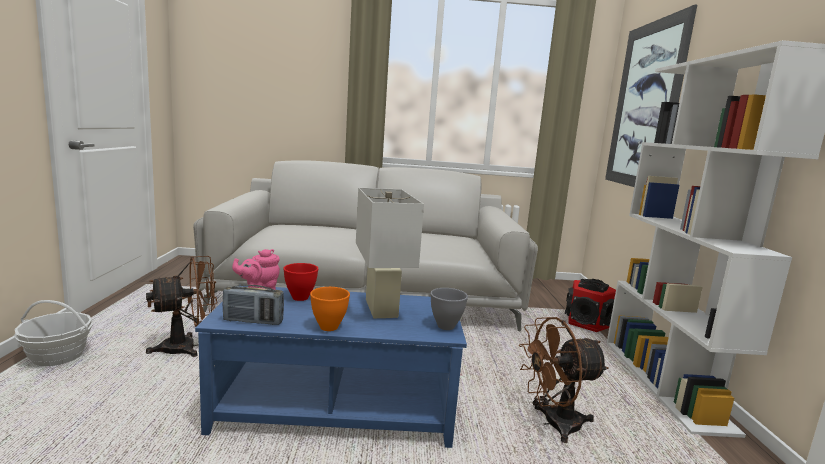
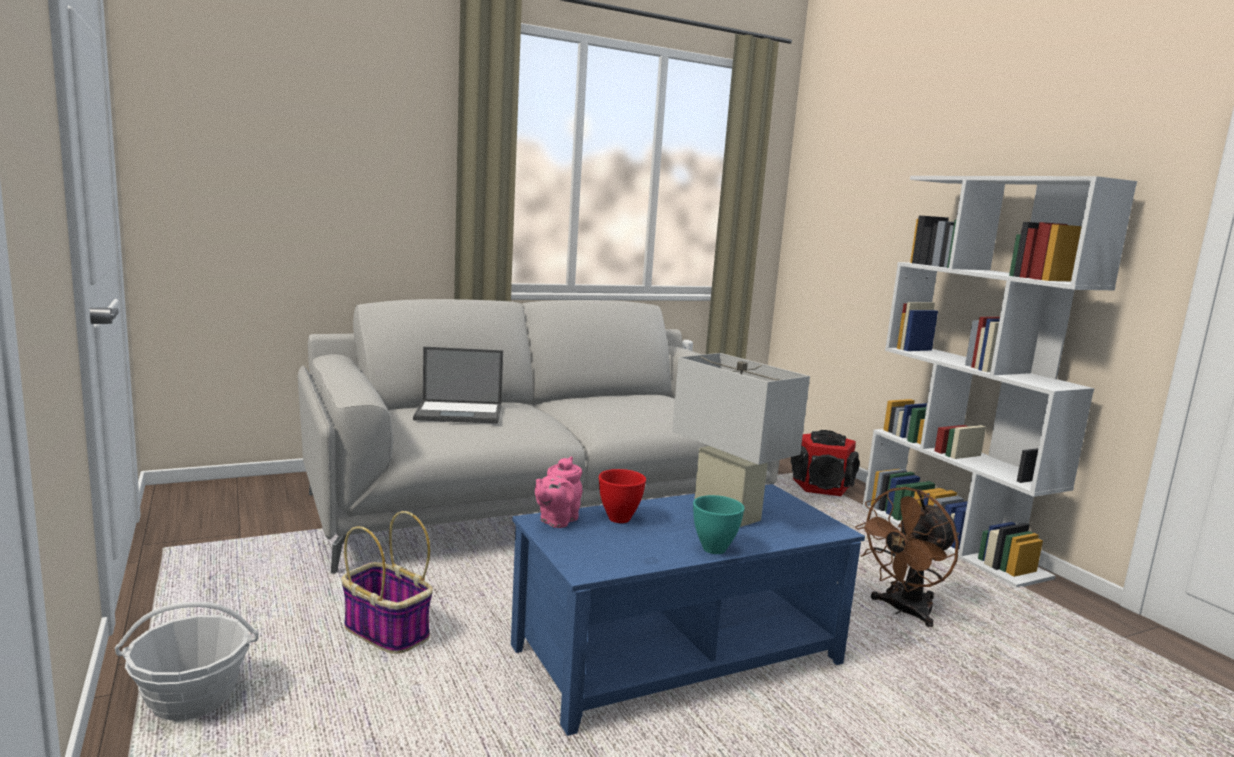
camera: 25 degrees left, 0 degrees up
brown fan [146,256,217,357] -> basket [341,511,433,654]
radio [223,285,284,325] -> none
orange bowl [310,287,350,331] -> turquoise bowl [693,495,745,554]
grey bowl [431,288,468,330] -> none
picture [605,5,697,187] -> none
none -> laptop [413,347,503,424]

